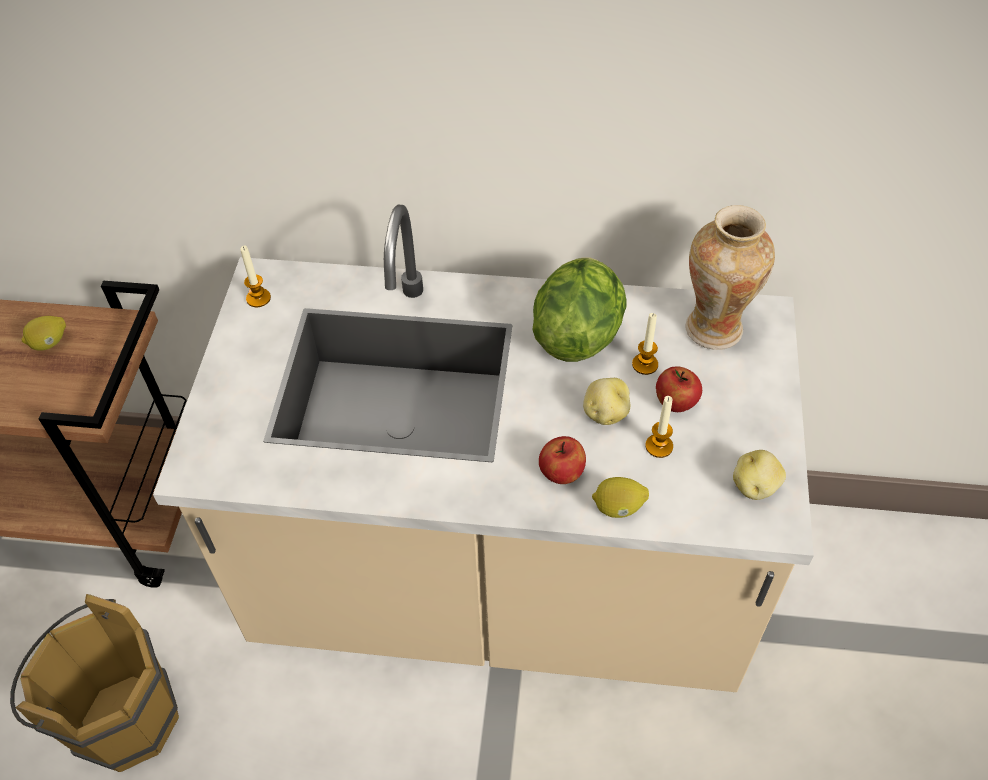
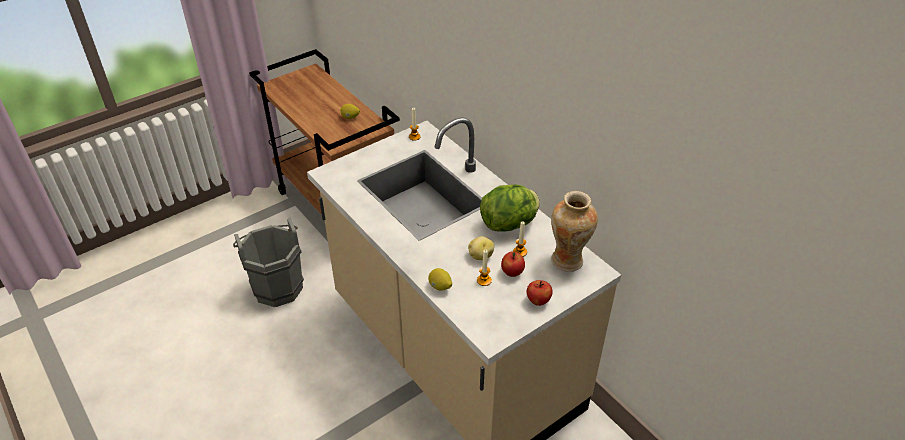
camera: 45 degrees right, 10 degrees down
brown bucket [10,594,179,772] -> grey bucket [233,218,304,307]
apple [539,436,586,484] -> apple moved to [527,280,553,306]
potato [733,450,786,500] -> none

